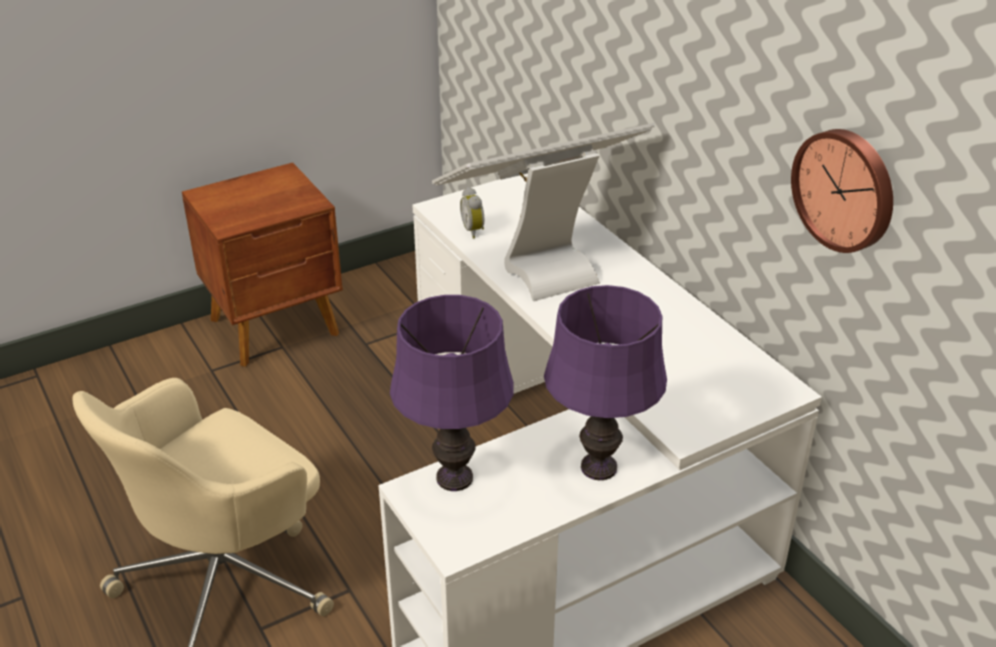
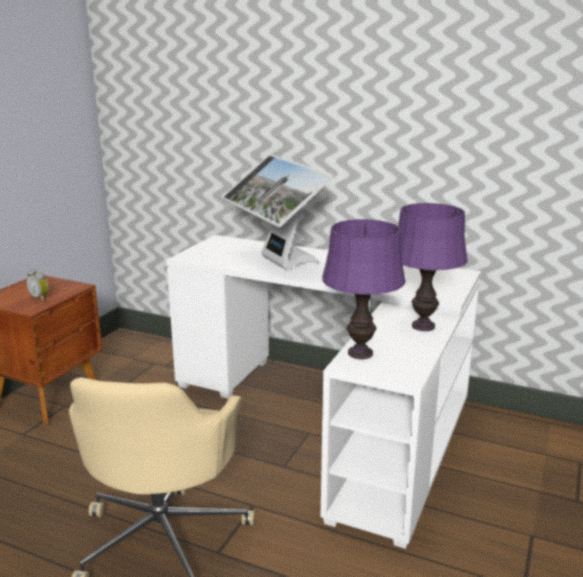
camera: 35 degrees left, 15 degrees down
monitor [432,123,655,301] -> monitor turned 60 degrees counterclockwise [222,154,334,270]
alarm clock [460,187,484,238] -> alarm clock moved to [26,269,49,302]
wall clock [791,129,893,253] -> none

